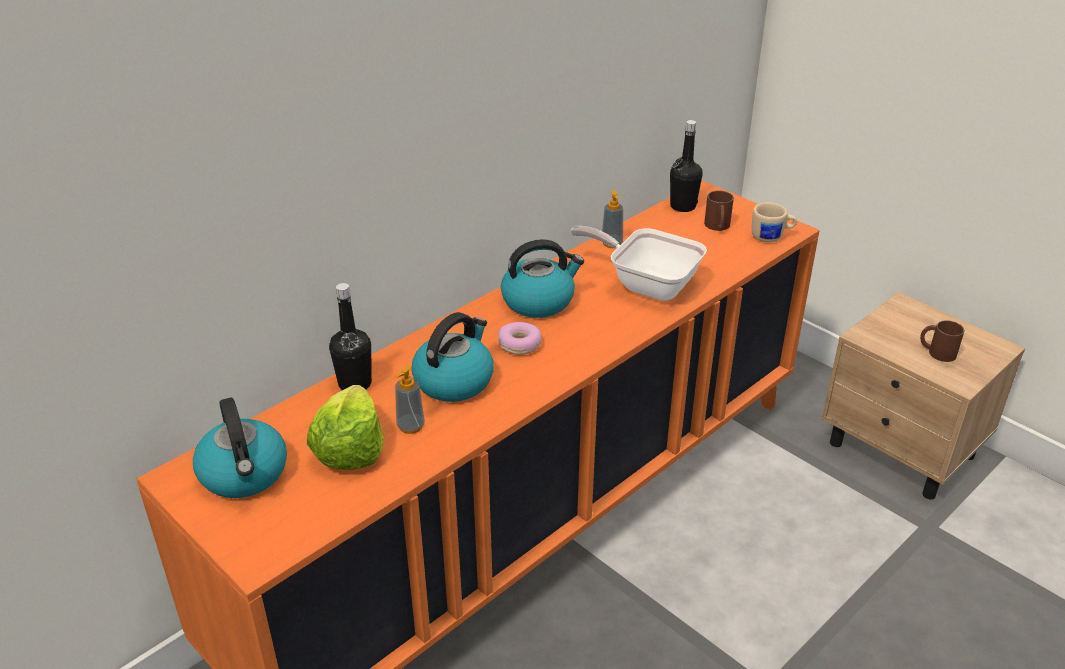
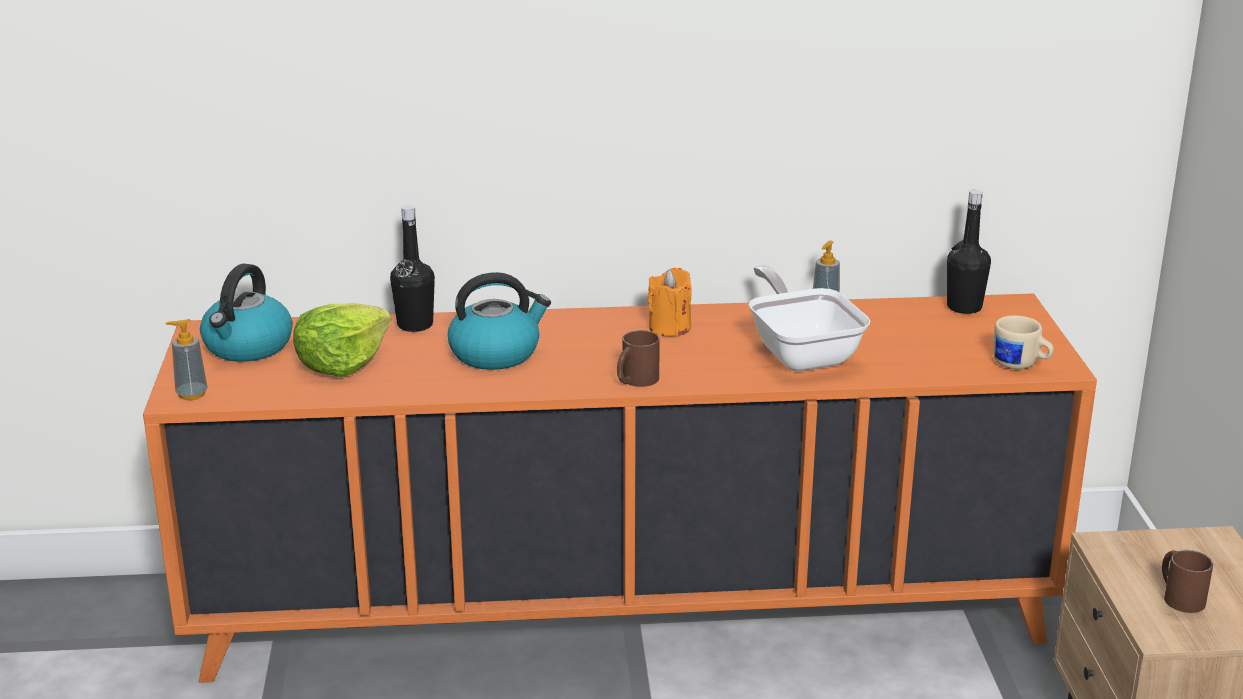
camera: 40 degrees right, 10 degrees down
soap dispenser [395,365,425,434] -> soap dispenser moved to [166,319,207,400]
donut [498,322,542,355] -> none
kettle [501,239,584,318] -> orange candle [647,268,692,337]
brown mug [704,191,734,231] -> brown mug moved to [617,330,660,387]

